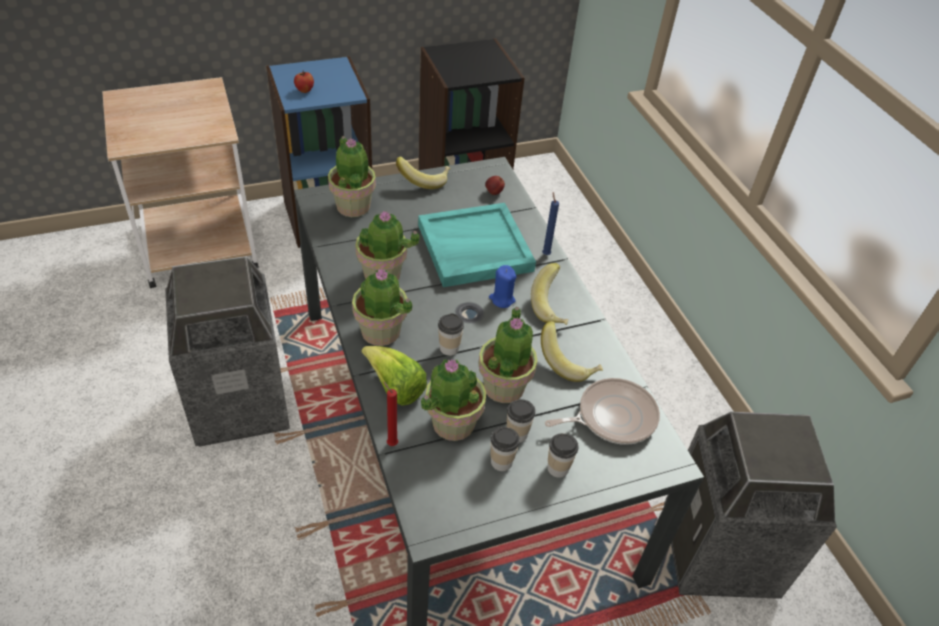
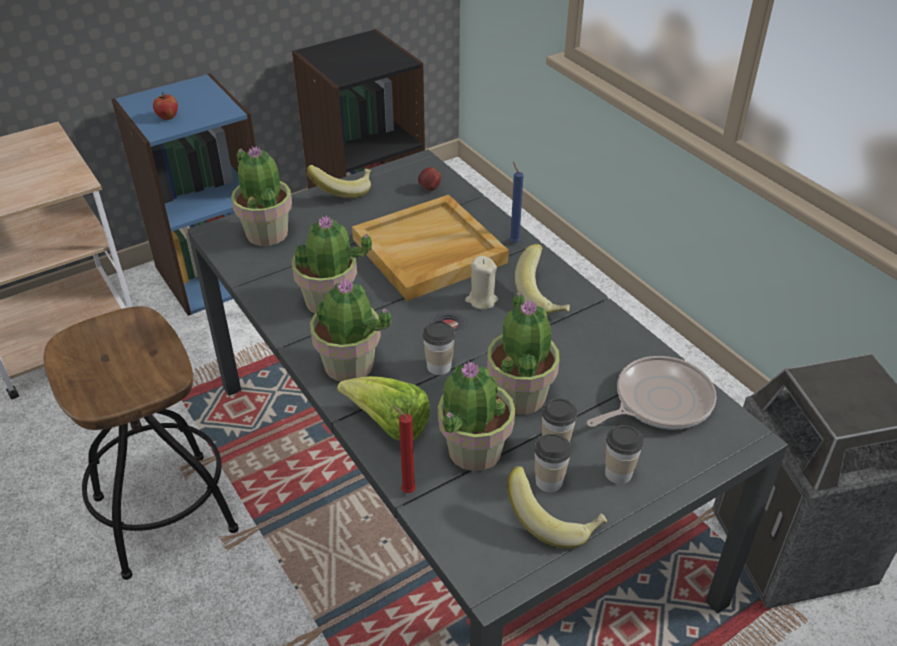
camera: 10 degrees left, 5 degrees down
trash can [165,256,290,447] -> brown stool [44,306,239,580]
turquoise tray [418,203,536,287] -> beige tray [352,195,509,301]
blue candle [489,265,517,308] -> beige candle [465,256,498,310]
banana [541,321,603,382] -> banana moved to [507,466,607,548]

